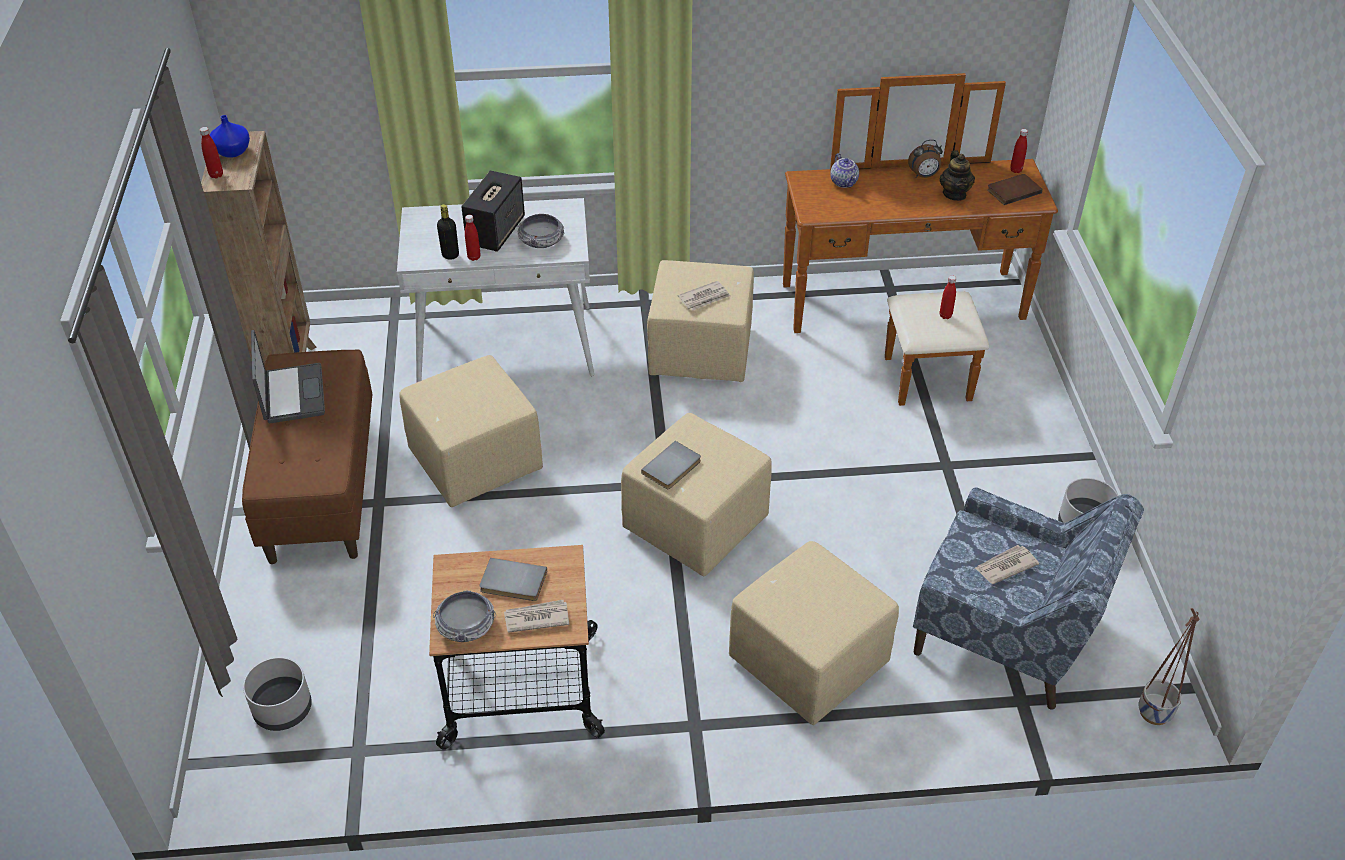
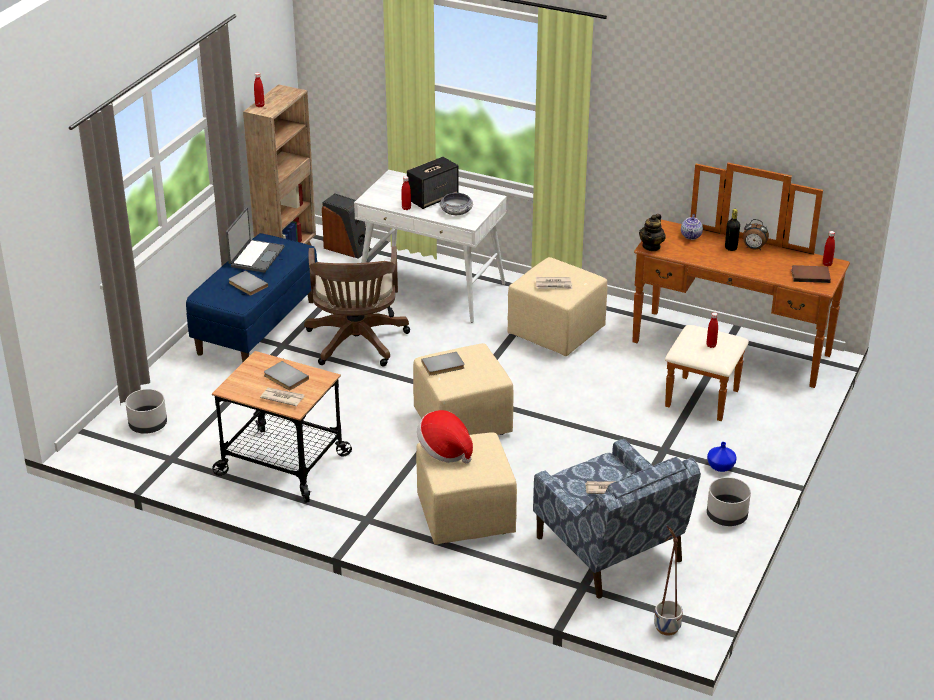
camera: 30 degrees right, 10 degrees down
blue vase [210,115,250,158] -> blue vase moved to [707,442,737,472]
brown bench [242,350,372,564] -> blue bench [186,233,318,362]
beige ottoman [399,355,543,507] -> brown office chair [304,246,410,367]
bowl [433,590,496,642] -> none
black bottle [437,204,459,260] -> black bottle moved to [725,209,740,251]
teapot [939,150,975,201] -> teapot moved to [639,214,666,251]
none -> grey book [228,271,268,295]
none -> speaker [322,194,370,259]
none -> hat [417,410,473,463]

